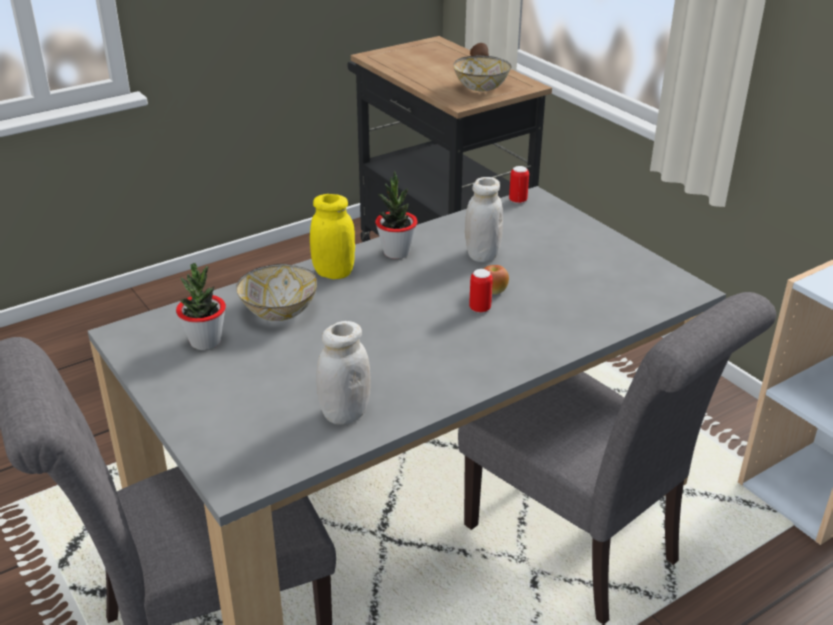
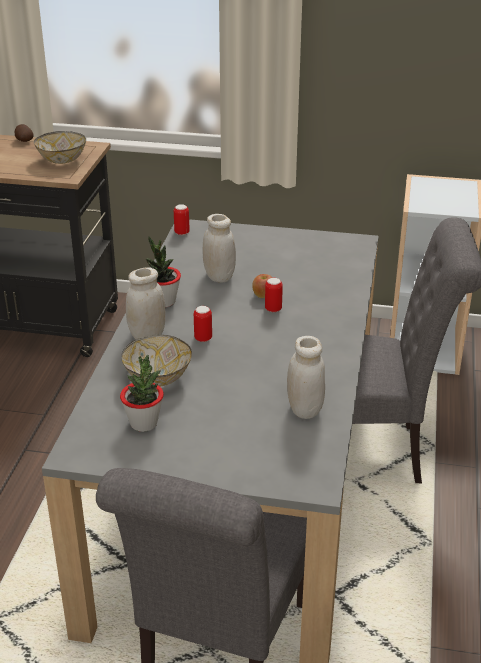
camera: 45 degrees left, 0 degrees up
yellow jar [310,194,355,279] -> white jar [126,267,165,340]
none -> can [194,306,212,342]

